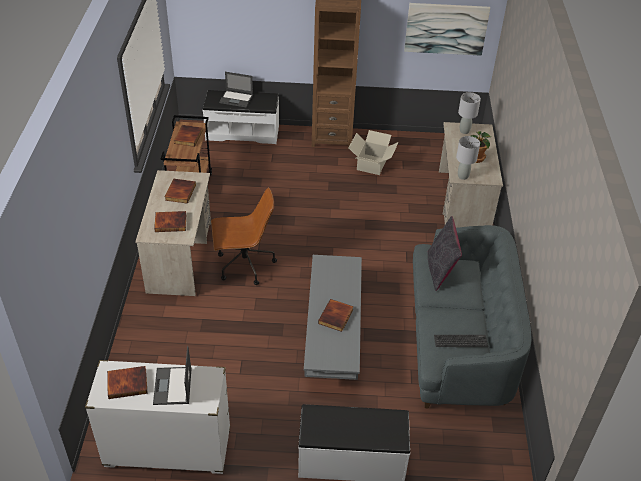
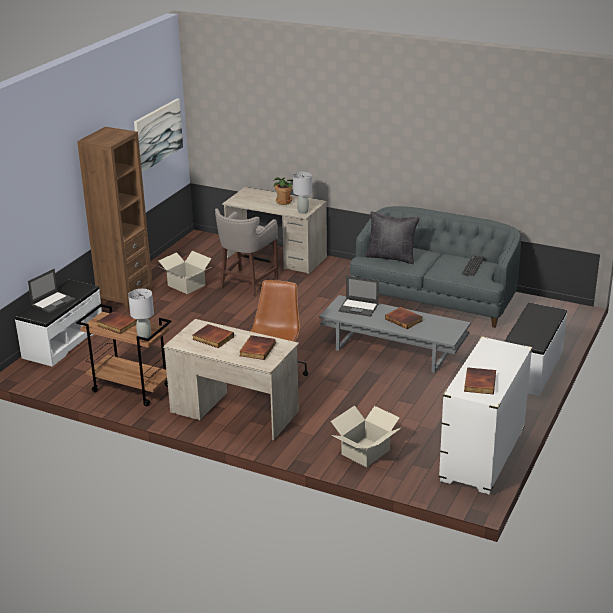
camera: 65 degrees left, 15 degrees down
laptop [153,346,192,405] -> laptop moved to [338,276,379,317]
grey table lamp [458,92,481,134] -> grey table lamp moved to [128,289,154,338]
none -> grey stool [215,208,278,296]
none -> cardboard box [331,406,401,467]

